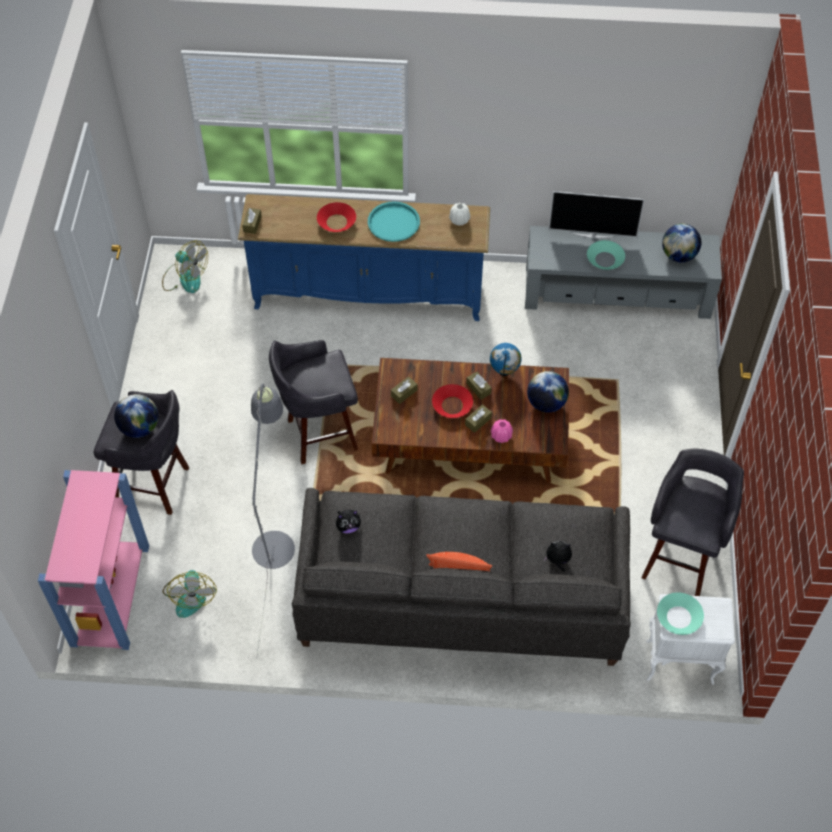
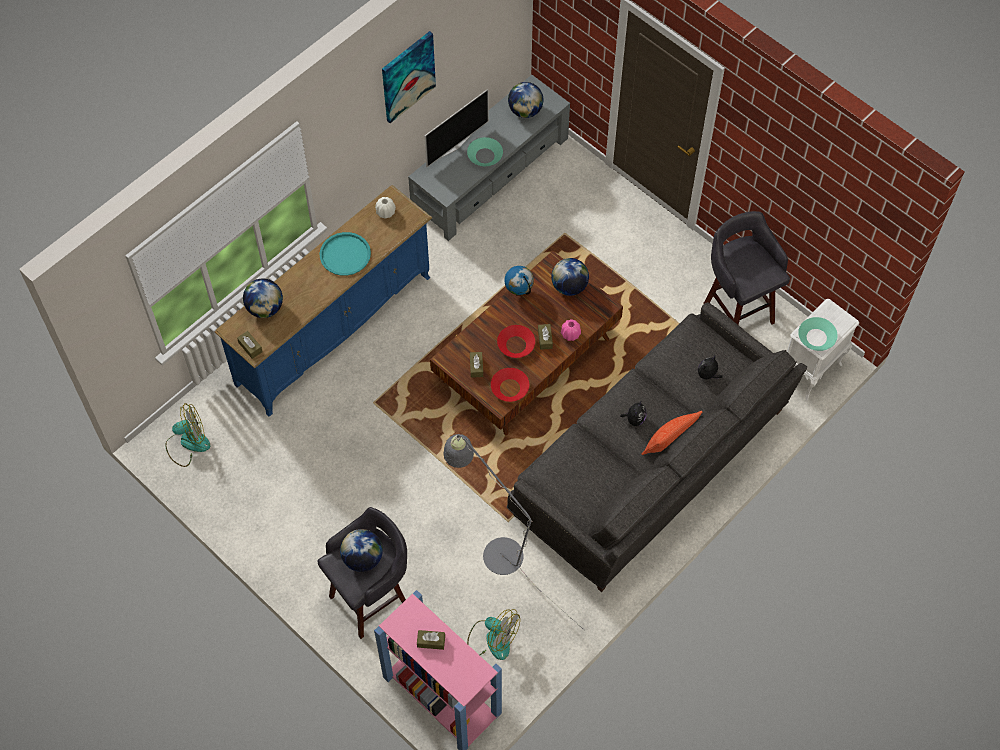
camera: 50 degrees left, 5 degrees up
grey stool [269,340,358,464] -> none
red bowl [317,202,356,232] -> red bowl moved to [491,368,529,402]
plush toy [336,510,361,533] -> plush toy moved to [620,400,647,426]
brown tissue box [466,372,492,400] -> brown tissue box moved to [417,630,445,650]
none -> globe [243,278,283,318]
none -> picture [382,31,436,123]

